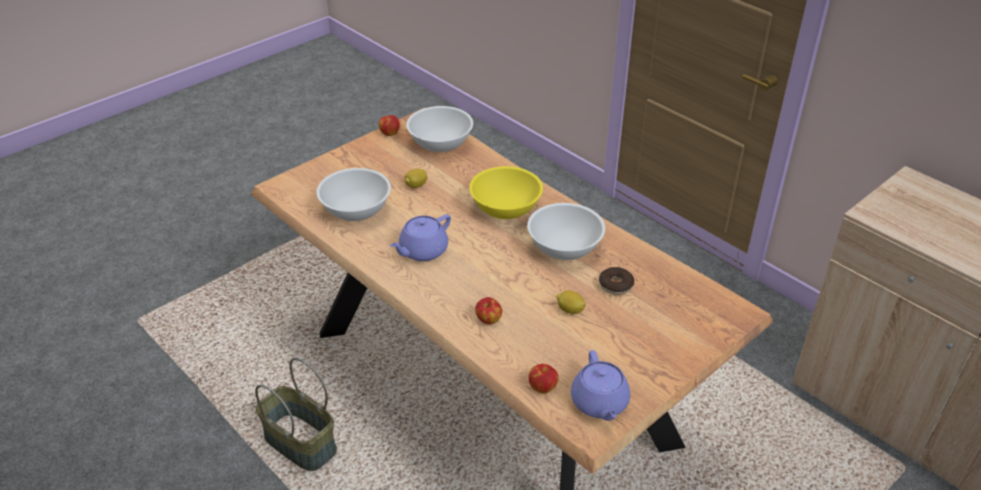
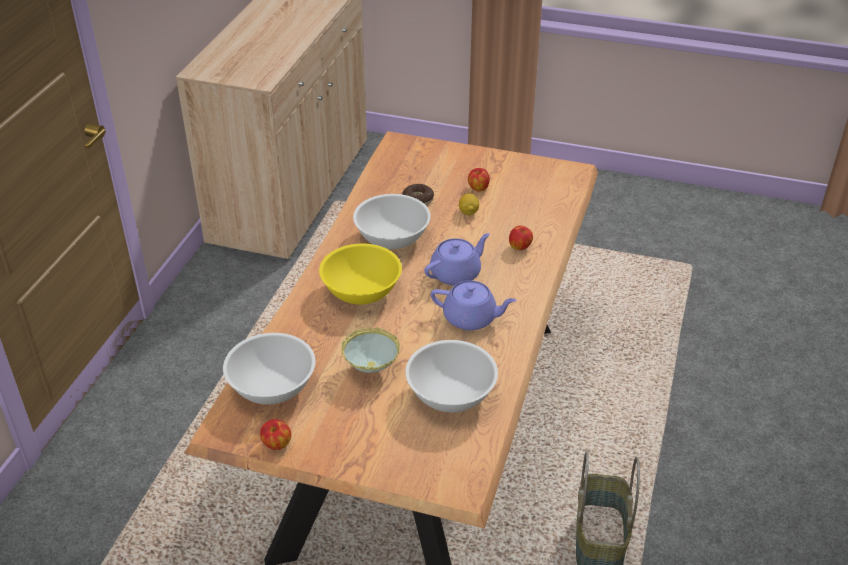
camera: 120 degrees left, 0 degrees up
lemon [404,169,427,188] -> bowl [341,327,400,373]
apple [529,364,558,394] -> apple moved to [468,168,490,192]
purple teapot [571,350,630,421] -> purple teapot moved to [424,233,490,286]

